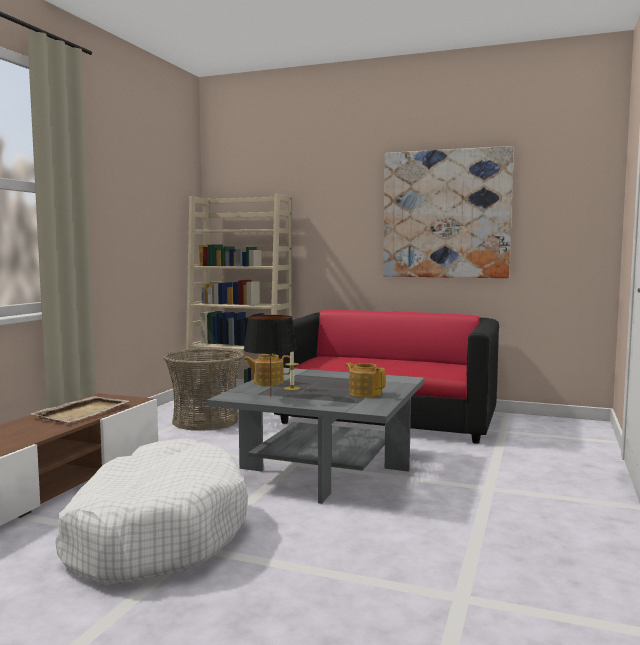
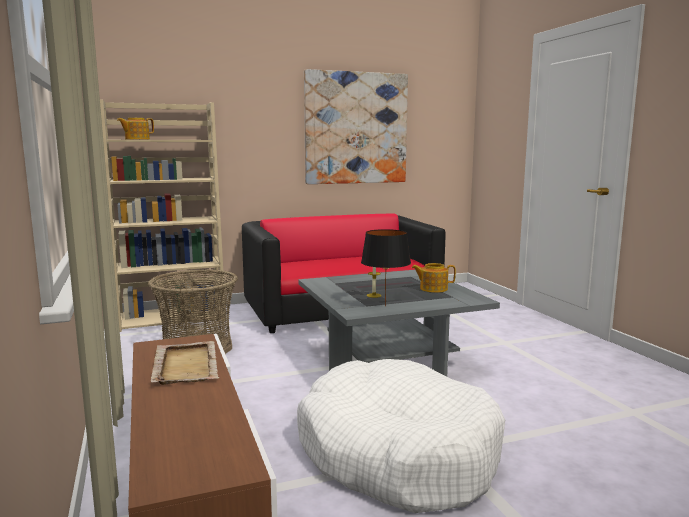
camera: 40 degrees left, 5 degrees up
teapot [244,354,290,386] -> teapot moved to [117,118,154,140]

